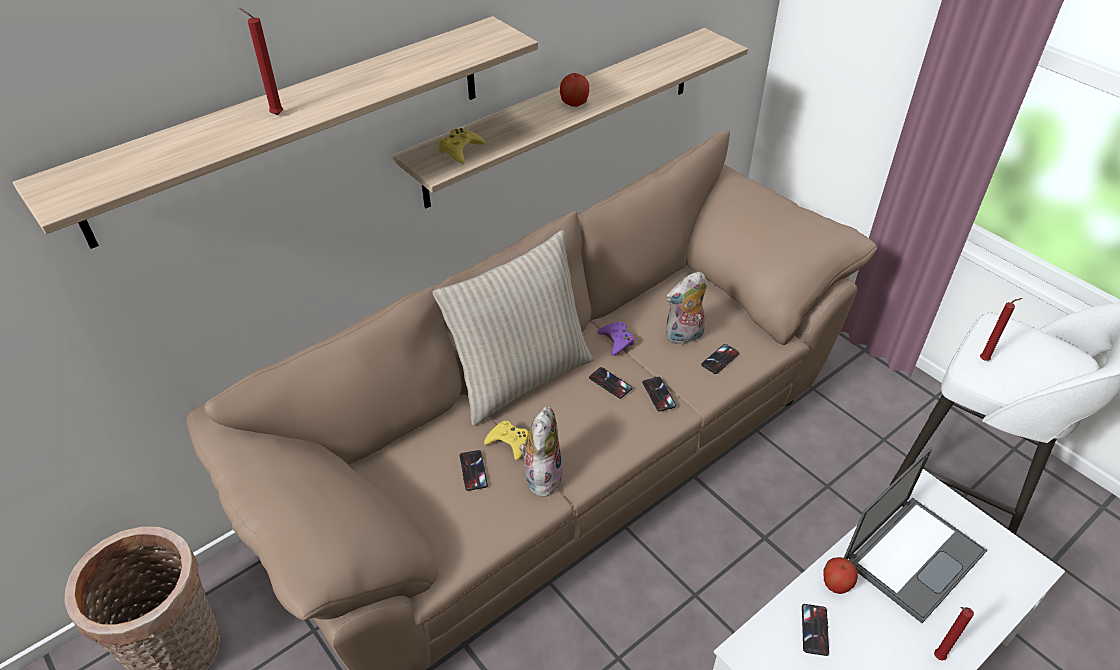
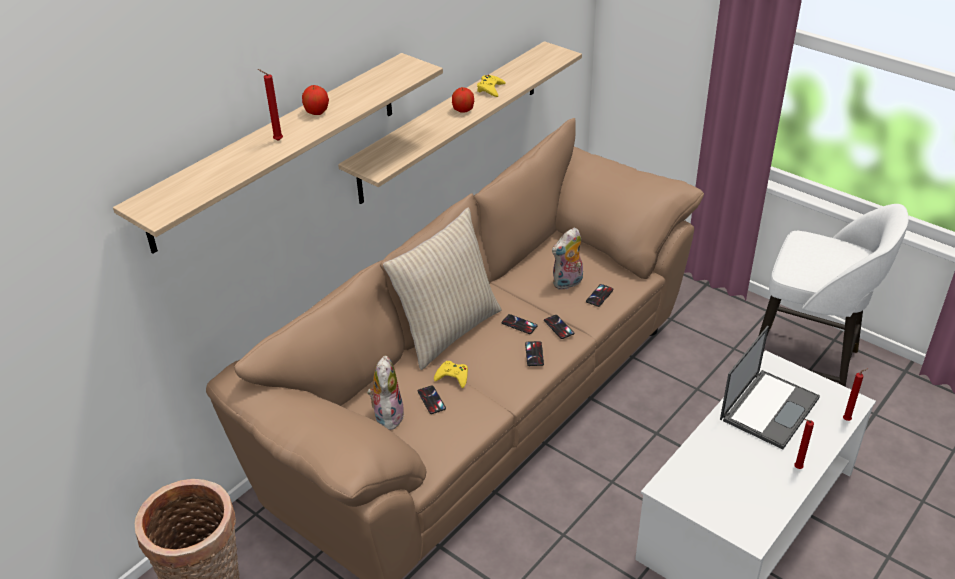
camera: 10 degrees left, 5 degrees down
yellow game controller [438,128,485,164] -> yellow game controller moved to [477,75,506,97]
plush toy [519,406,563,497] -> plush toy moved to [367,356,404,430]
purple game controller [597,322,635,356] -> none
phone [802,604,829,656] -> phone moved to [525,341,544,366]
apple [824,557,858,594] -> apple moved to [302,85,329,115]
red candle [980,298,1023,361] -> red candle moved to [843,368,868,421]

